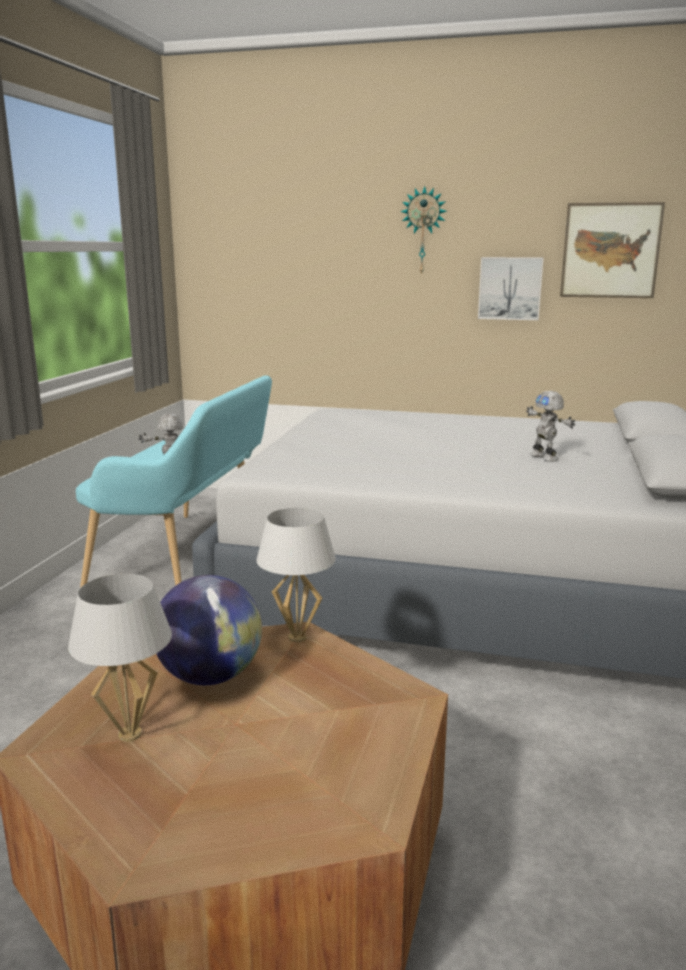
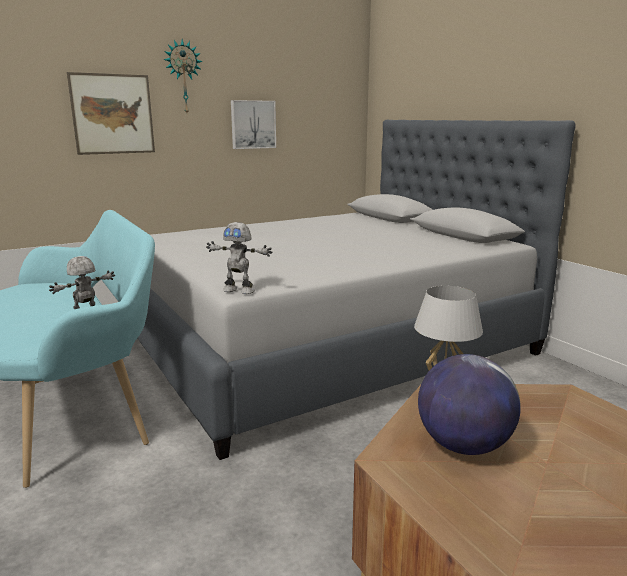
camera: 45 degrees left, 0 degrees up
white table lamp [68,574,172,742] -> none
toy robot [526,391,575,462] -> toy robot moved to [206,222,272,294]
picture [560,202,665,298] -> picture moved to [67,72,155,155]

